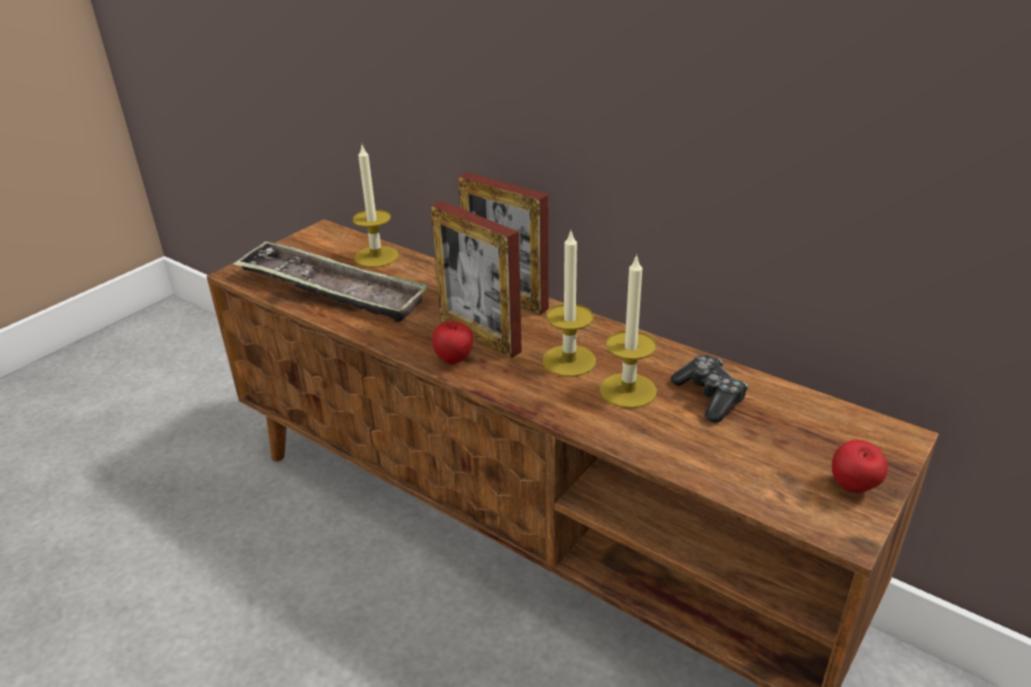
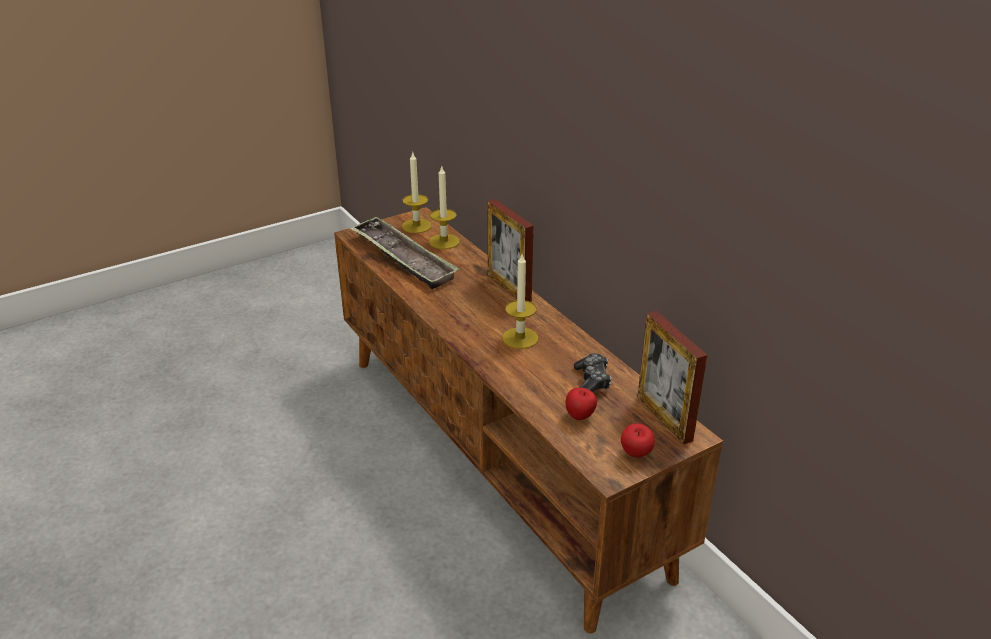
camera: 20 degrees right, 0 degrees up
picture frame [431,201,522,358] -> picture frame moved to [638,311,707,444]
apple [432,321,473,365] -> apple moved to [565,387,597,420]
candle [600,254,657,408] -> candle moved to [402,153,432,233]

